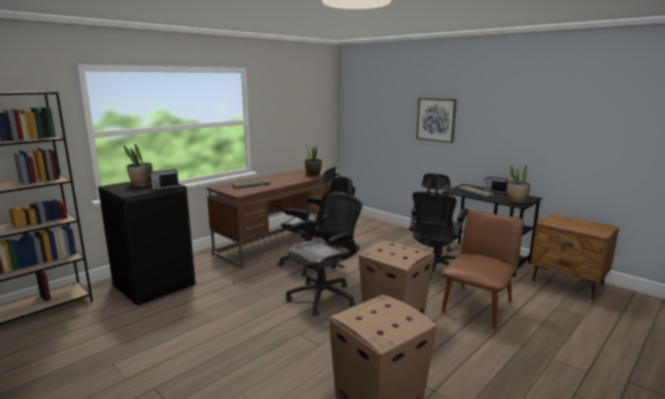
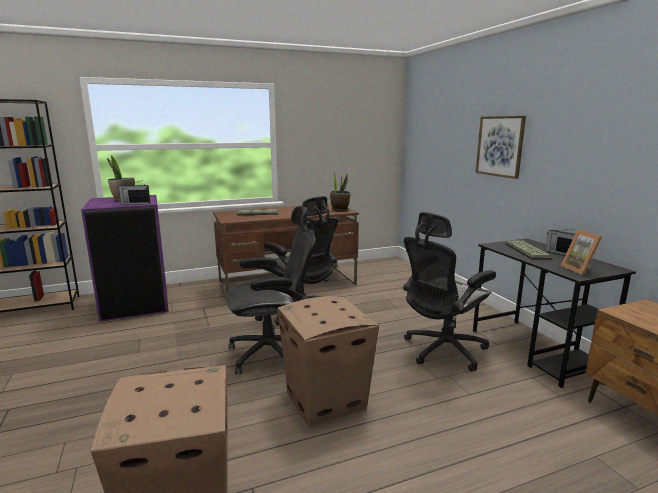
camera: 25 degrees right, 0 degrees up
black cabinet [98,181,196,306] -> purple cabinet [81,195,168,322]
brown chair [442,210,524,329] -> none
potted plant [508,165,530,203] -> picture frame [561,229,602,275]

